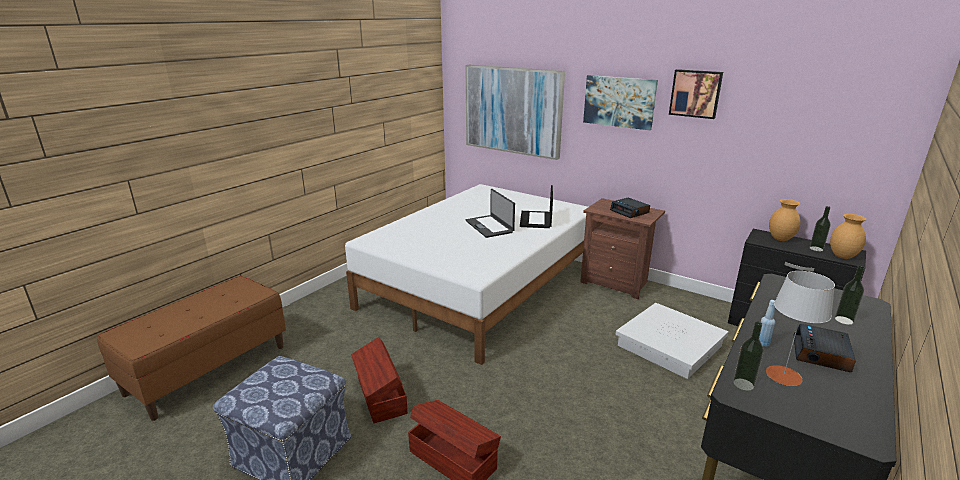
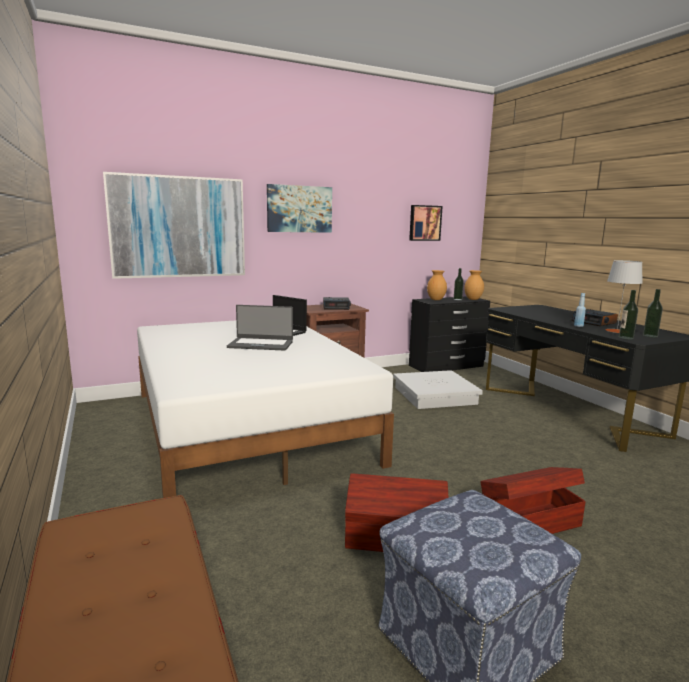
camera: 60 degrees left, 10 degrees down
picture [669,69,723,119] -> picture moved to [409,205,443,241]
bottle [835,266,865,325] -> bottle moved to [643,289,663,337]

